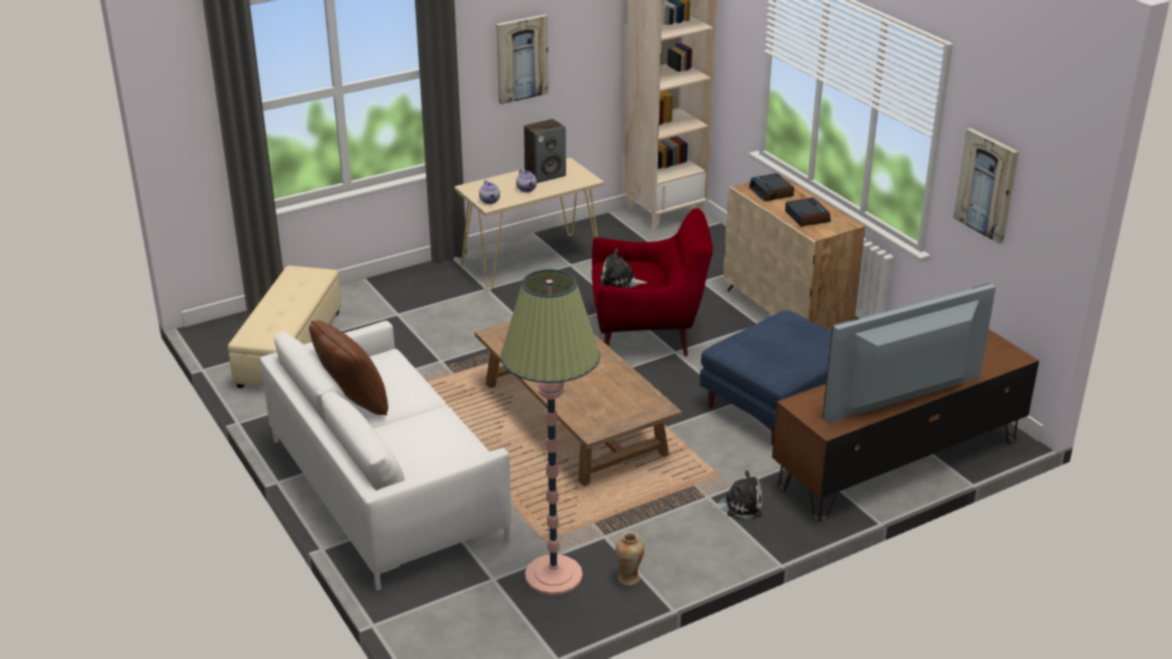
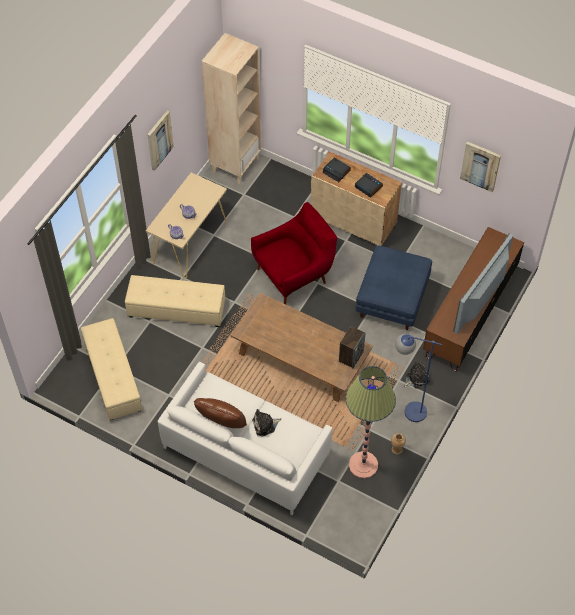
camera: 30 degrees left, 25 degrees up
speaker [524,119,566,183] -> speaker moved to [339,326,365,368]
plush toy [600,248,647,288] -> plush toy moved to [252,409,281,436]
none -> beige ottoman [125,275,225,327]
none -> blue floor lamp [395,334,442,422]

